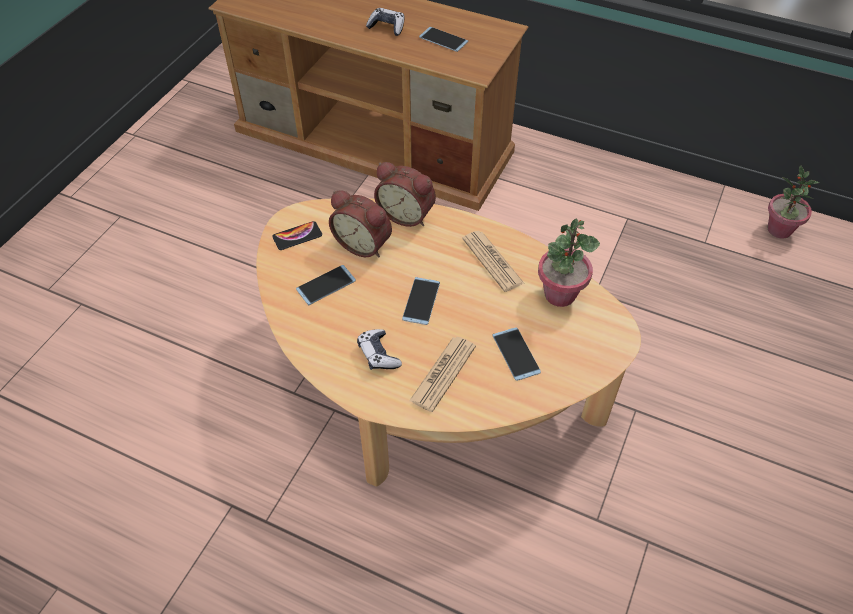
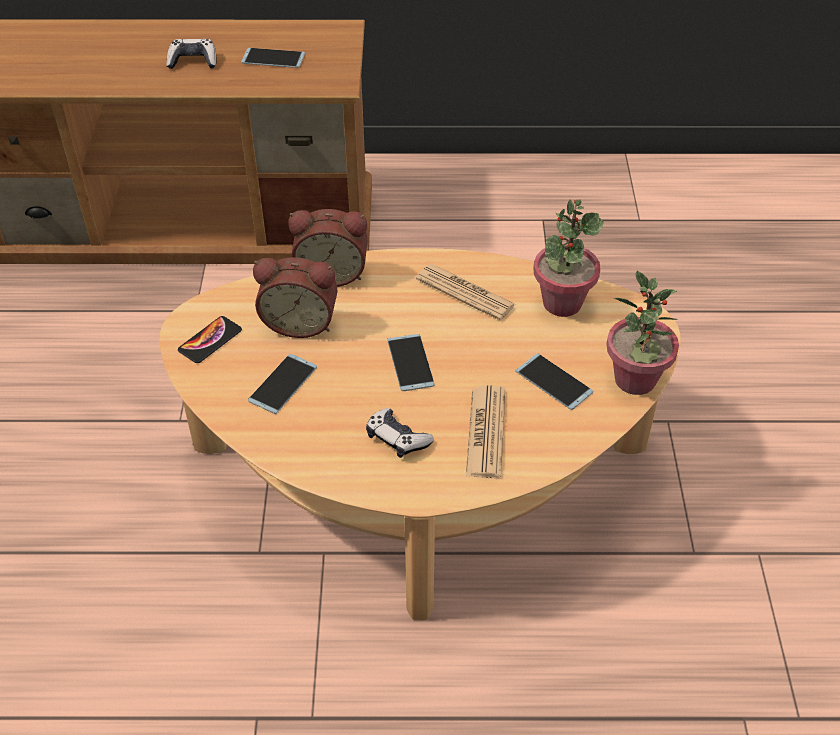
camera: 25 degrees left, 5 degrees down
potted plant [767,165,819,239] -> potted plant moved to [606,271,679,395]

